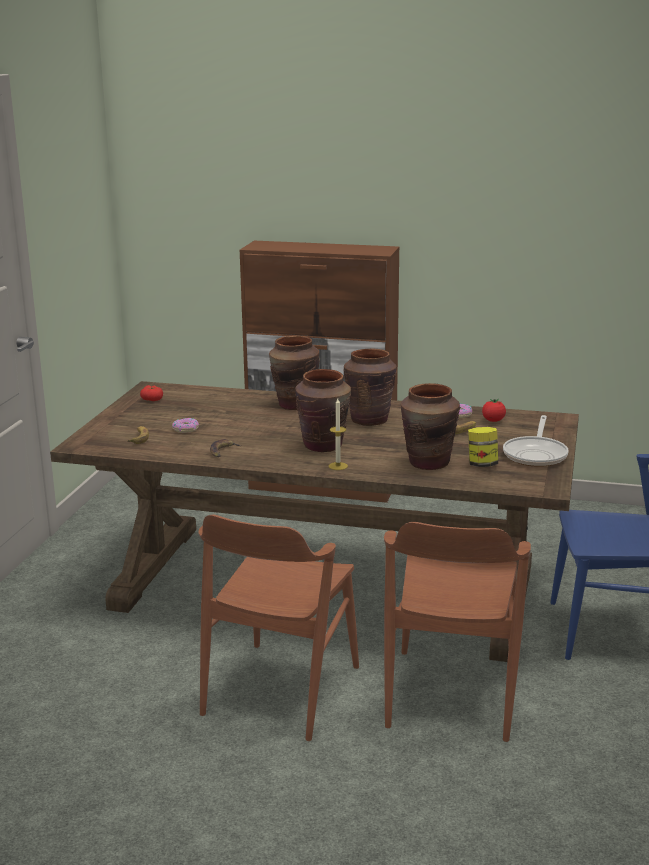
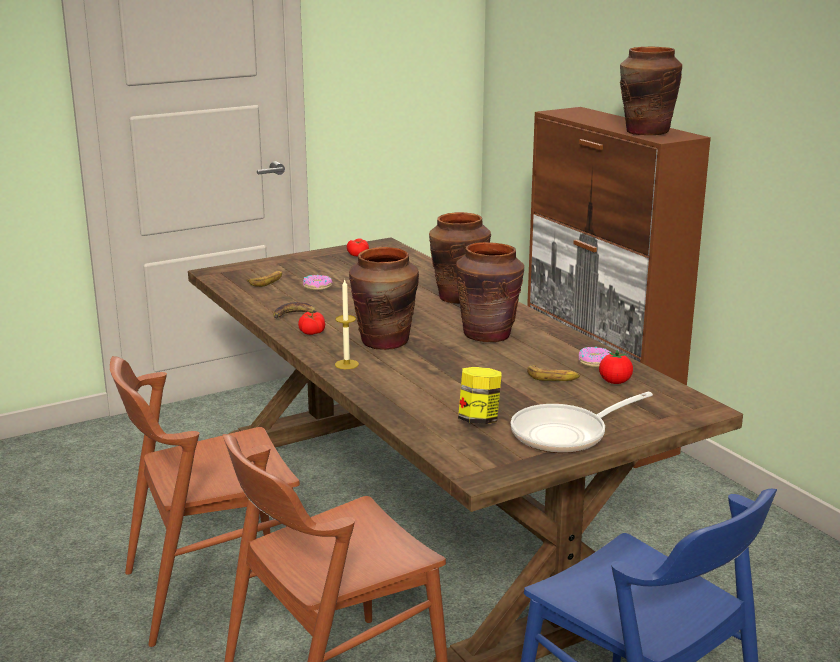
camera: 45 degrees right, 0 degrees up
brown vase [401,383,460,470] -> brown vase moved to [620,47,682,135]
none -> tomato [298,312,325,335]

